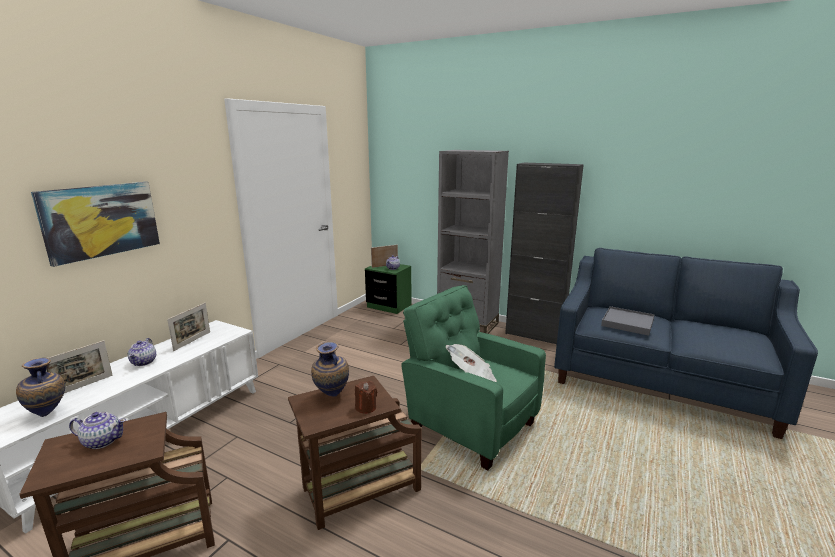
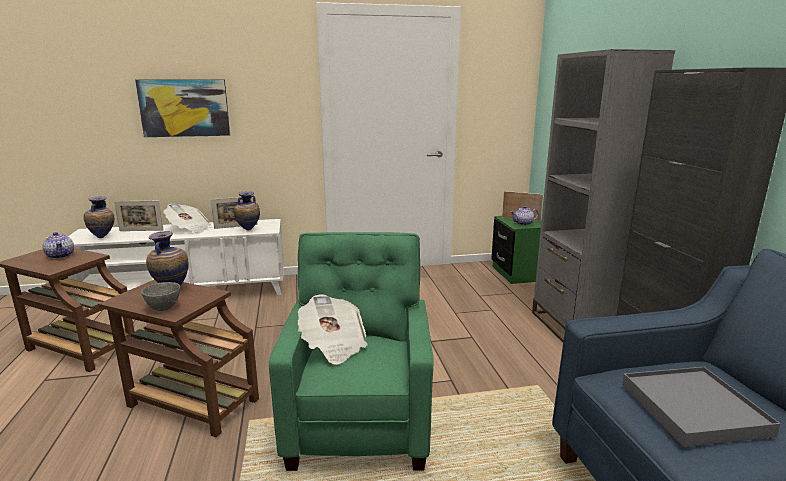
camera: 50 degrees right, 0 degrees up
teapot [128,338,156,366] -> newspaper [163,204,211,234]
brown candle [355,381,377,414] -> grey bowl [141,282,180,311]
none -> vase [234,191,260,231]

